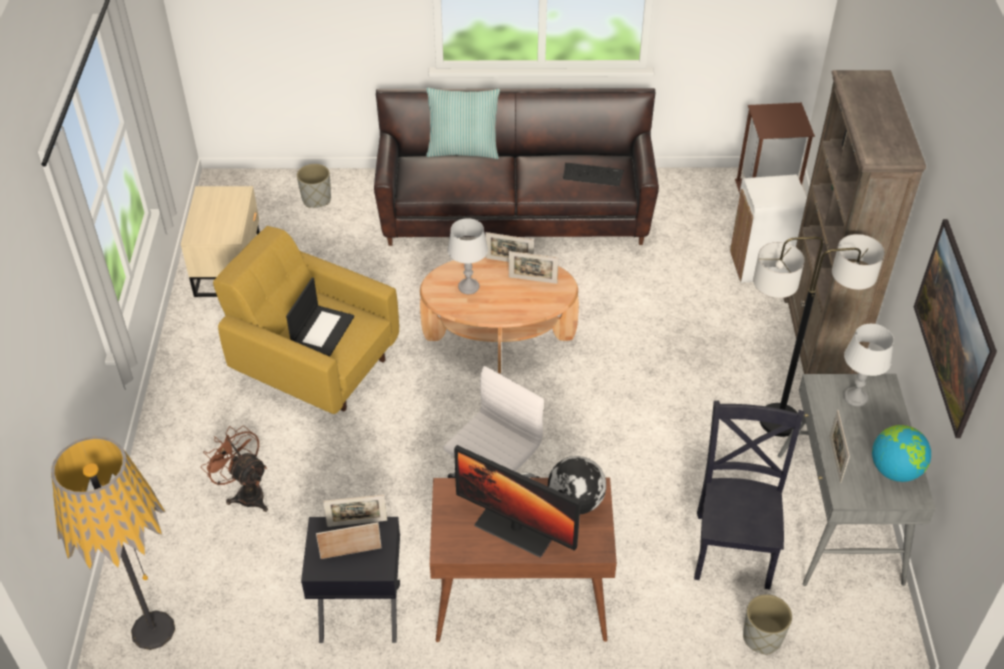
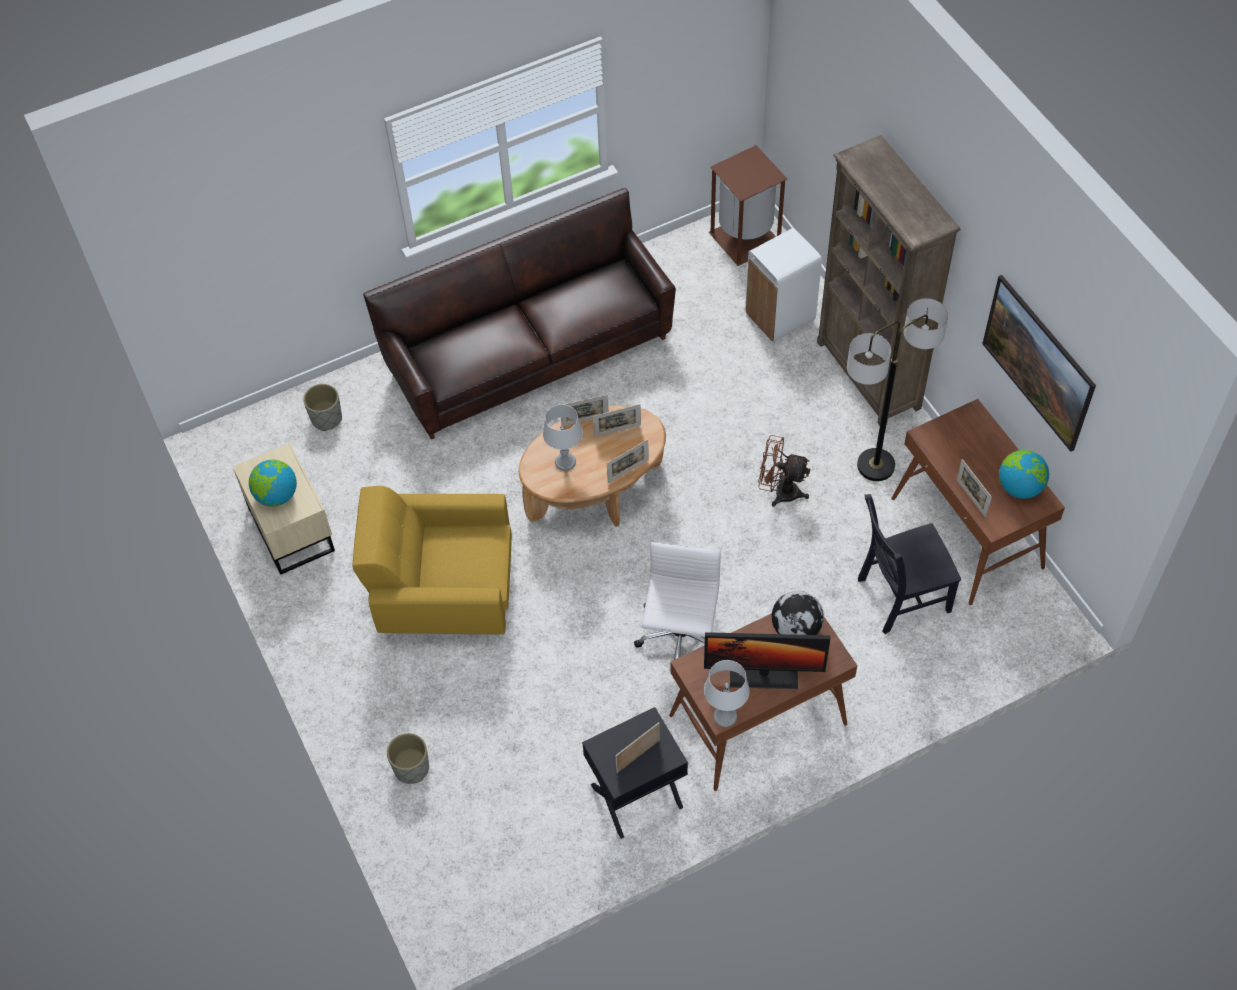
camera: 25 degrees left, 10 degrees up
floor lamp [51,436,175,650] -> none
brown fan [201,426,268,512] -> brown fan moved to [758,435,810,507]
laptop [286,278,354,356] -> none
picture frame [323,494,387,527] -> picture frame moved to [607,439,649,484]
pillow [426,88,500,159] -> none
keyboard [563,163,624,186] -> none
black chair [694,400,804,589] -> black chair turned 90 degrees counterclockwise [858,494,961,634]
grey planter [743,594,792,654] -> grey planter moved to [387,733,429,784]
grey desk [778,374,936,586] -> brown desk [891,399,1065,605]
grey table lamp [843,324,894,407] -> grey table lamp moved to [704,660,750,727]
none -> globe [249,460,297,507]

